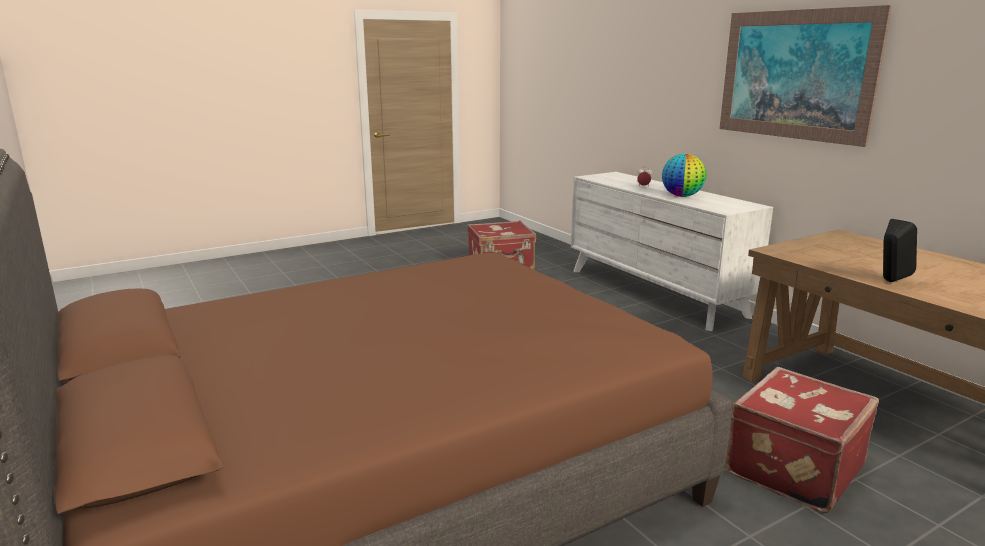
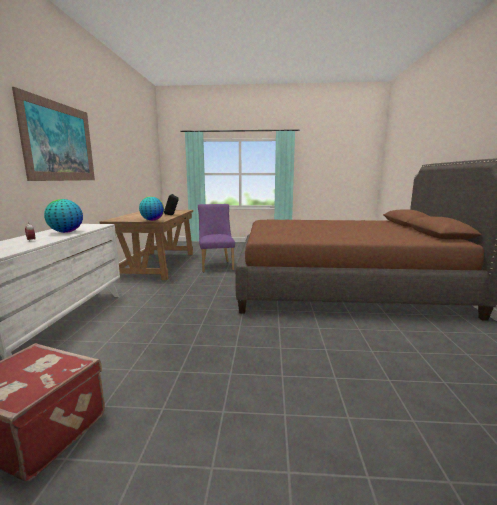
camera: 145 degrees left, 5 degrees down
red suitcase [725,367,879,513] -> purple chair [198,204,235,272]
none -> globe [139,196,164,221]

